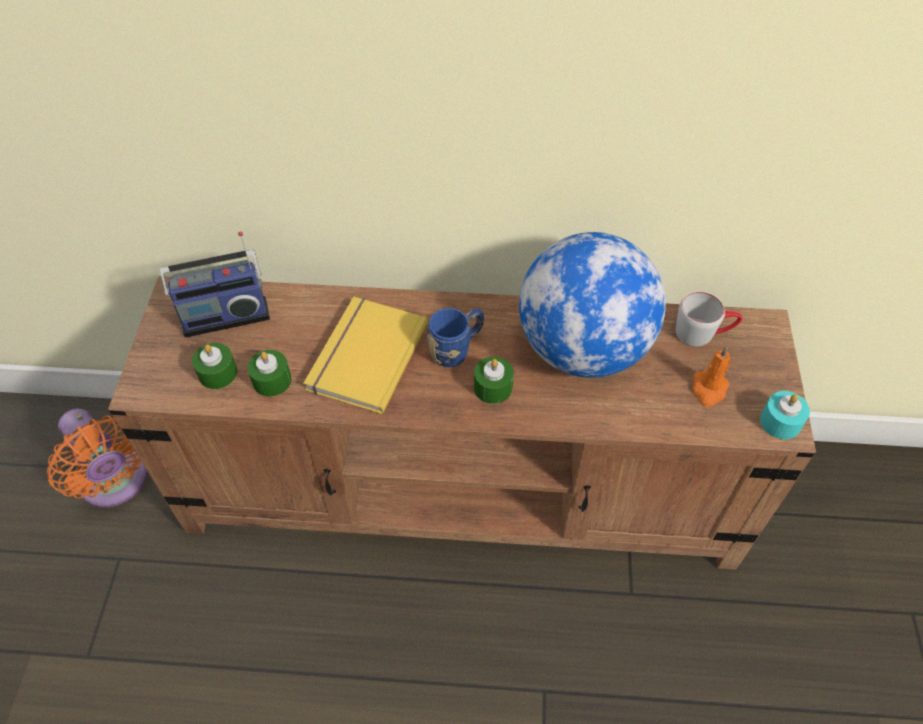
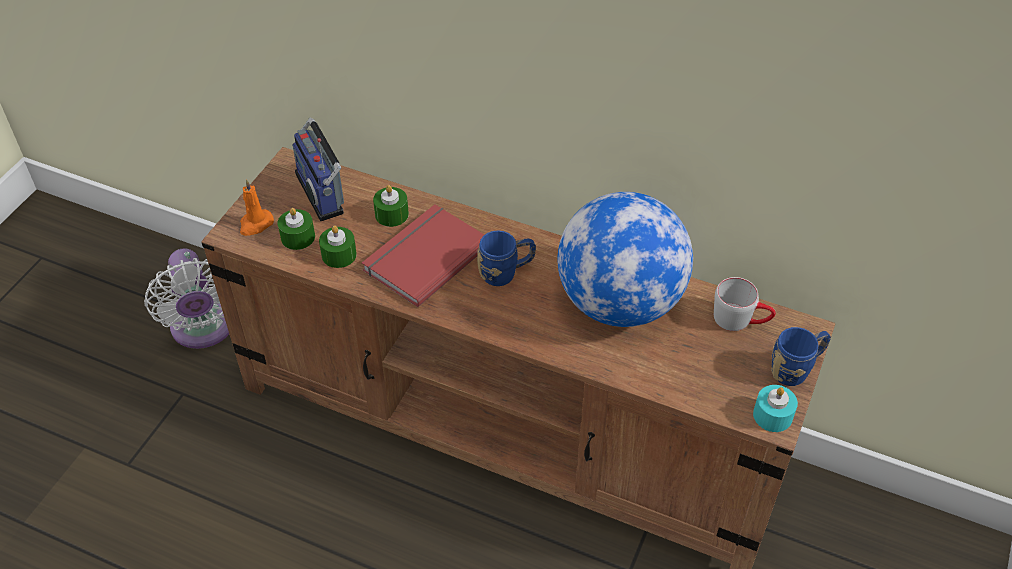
camera: 20 degrees right, 5 degrees down
orange fan [47,409,147,507] -> white fan [144,248,229,349]
radio [160,231,270,338] -> radio turned 60 degrees clockwise [292,118,344,221]
yellow book [303,296,428,414] -> red book [362,204,484,307]
green candle [474,357,514,404] -> green candle moved to [373,185,409,227]
orange candle [692,346,730,407] -> orange candle moved to [240,179,274,236]
none -> blue mug [771,327,831,386]

